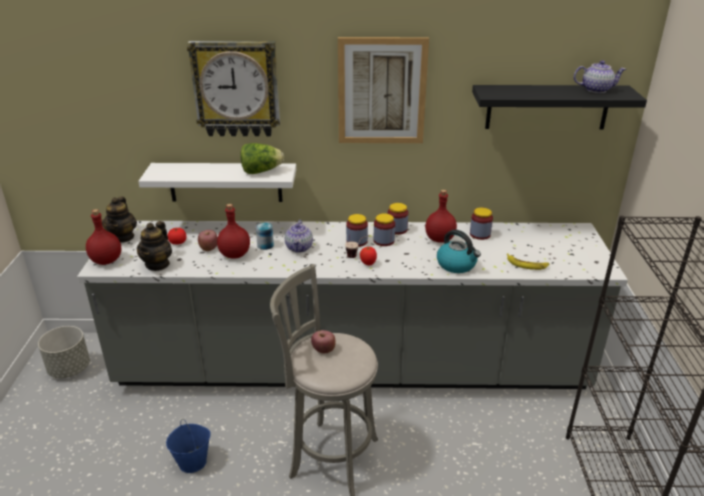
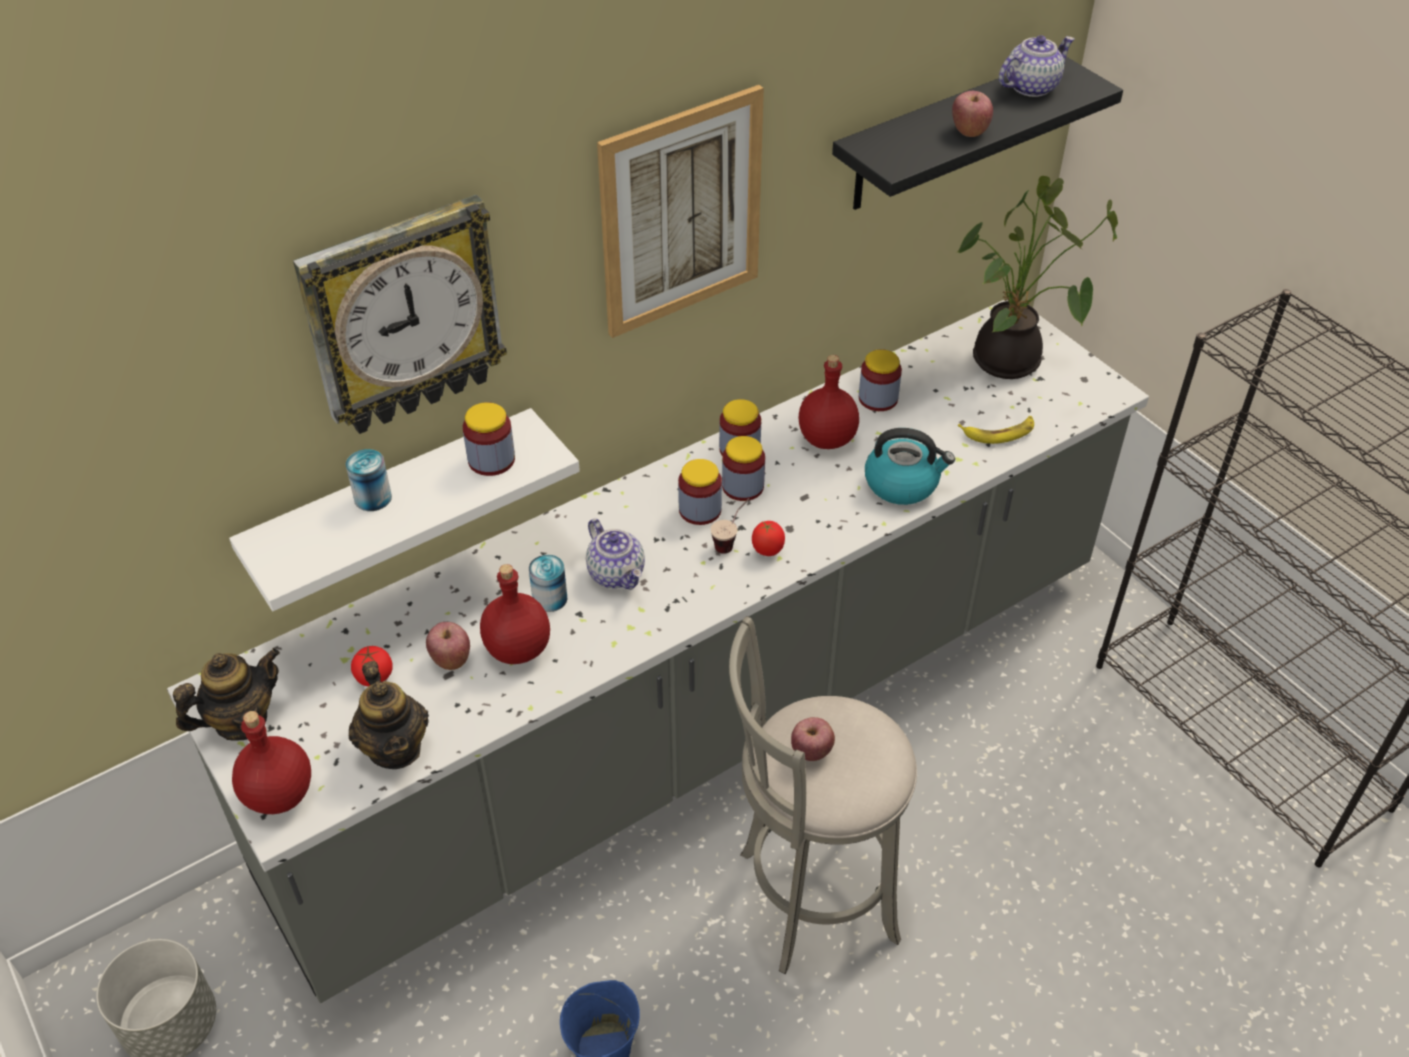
camera: 35 degrees left, 15 degrees up
teapot [102,197,137,243] -> teapot turned 90 degrees counterclockwise [173,648,280,741]
lettuce [241,143,284,174] -> jar [463,402,515,476]
none -> can [346,449,392,511]
none -> apple [952,91,993,137]
none -> potted plant [957,176,1118,379]

